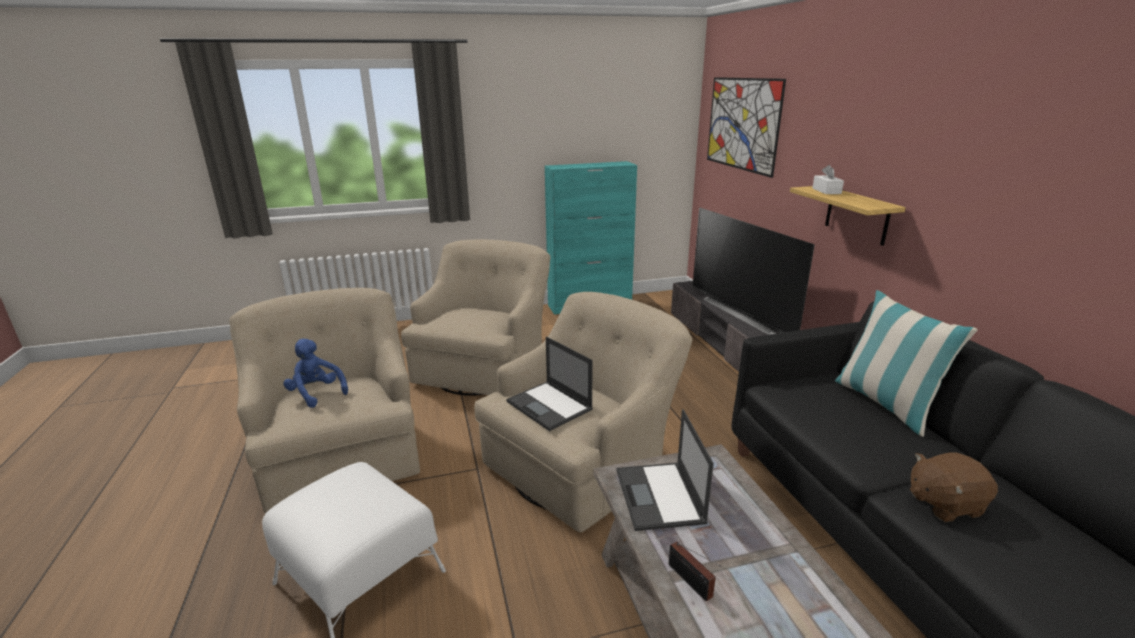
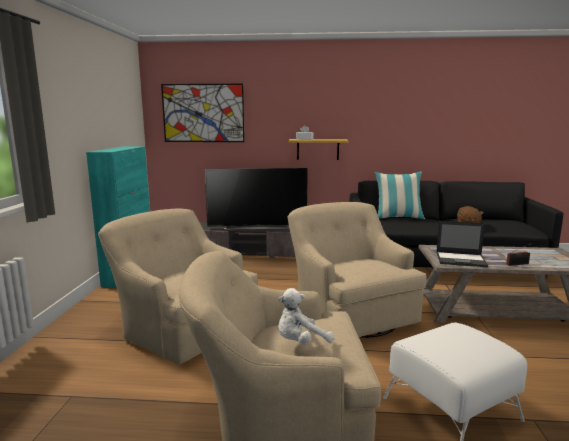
camera: 70 degrees left, 10 degrees down
blue plush toy [283,339,348,408] -> white plush toy [278,288,334,345]
laptop [506,337,593,431] -> none

